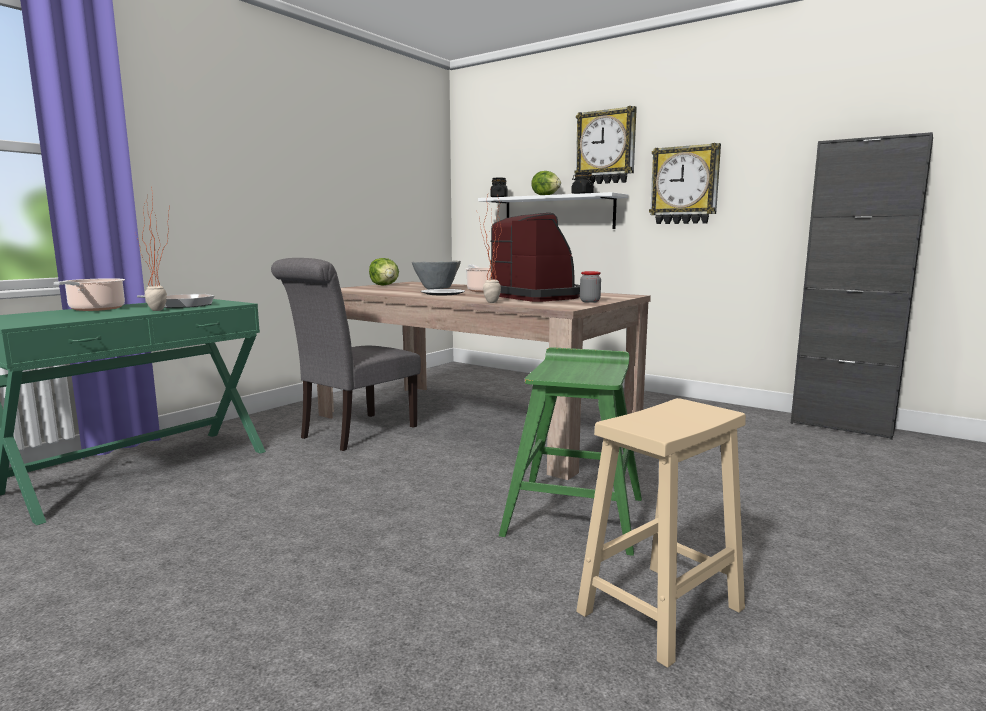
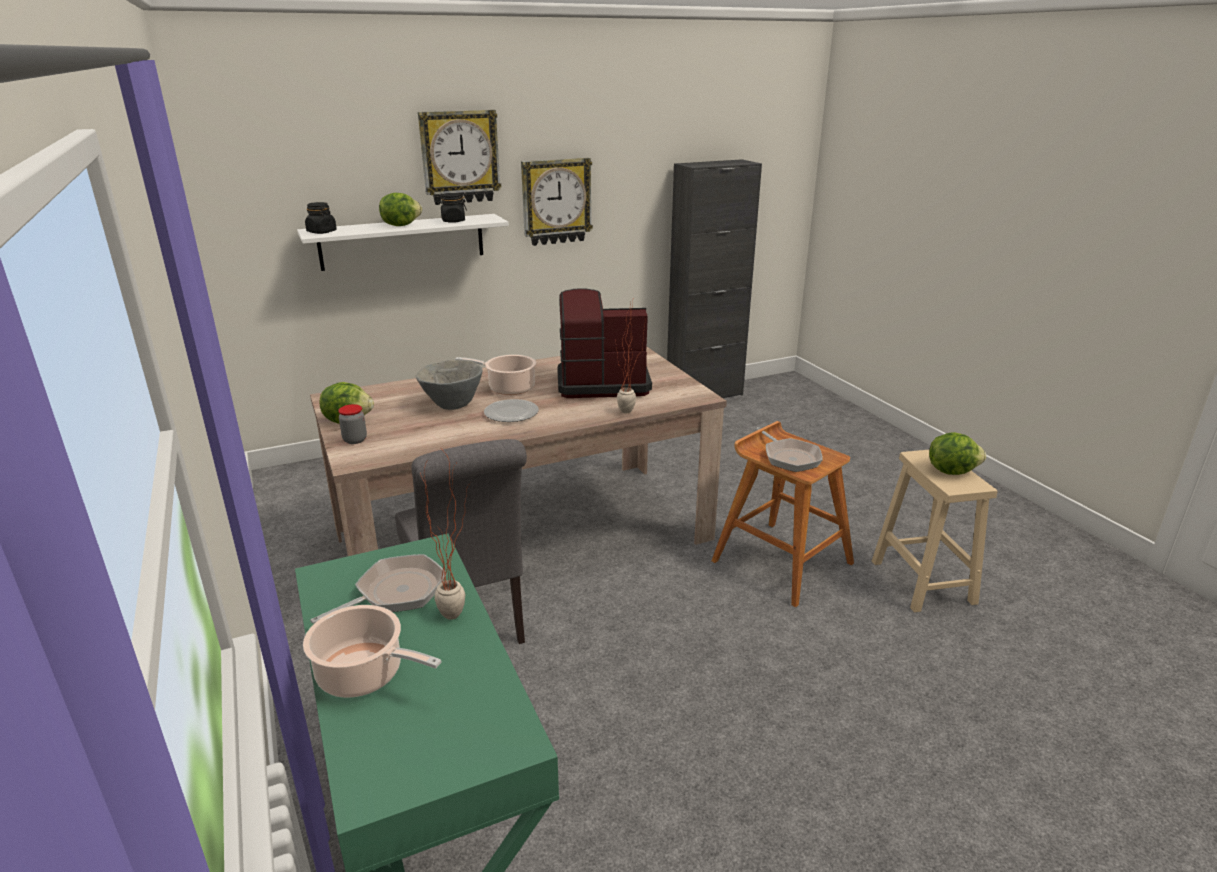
camera: 60 degrees left, 15 degrees up
green stool [499,347,642,556] -> brown stool [711,421,854,607]
jar [580,271,601,303] -> jar moved to [338,404,367,444]
none -> frying pan [756,427,823,472]
none -> lettuce [929,432,986,475]

